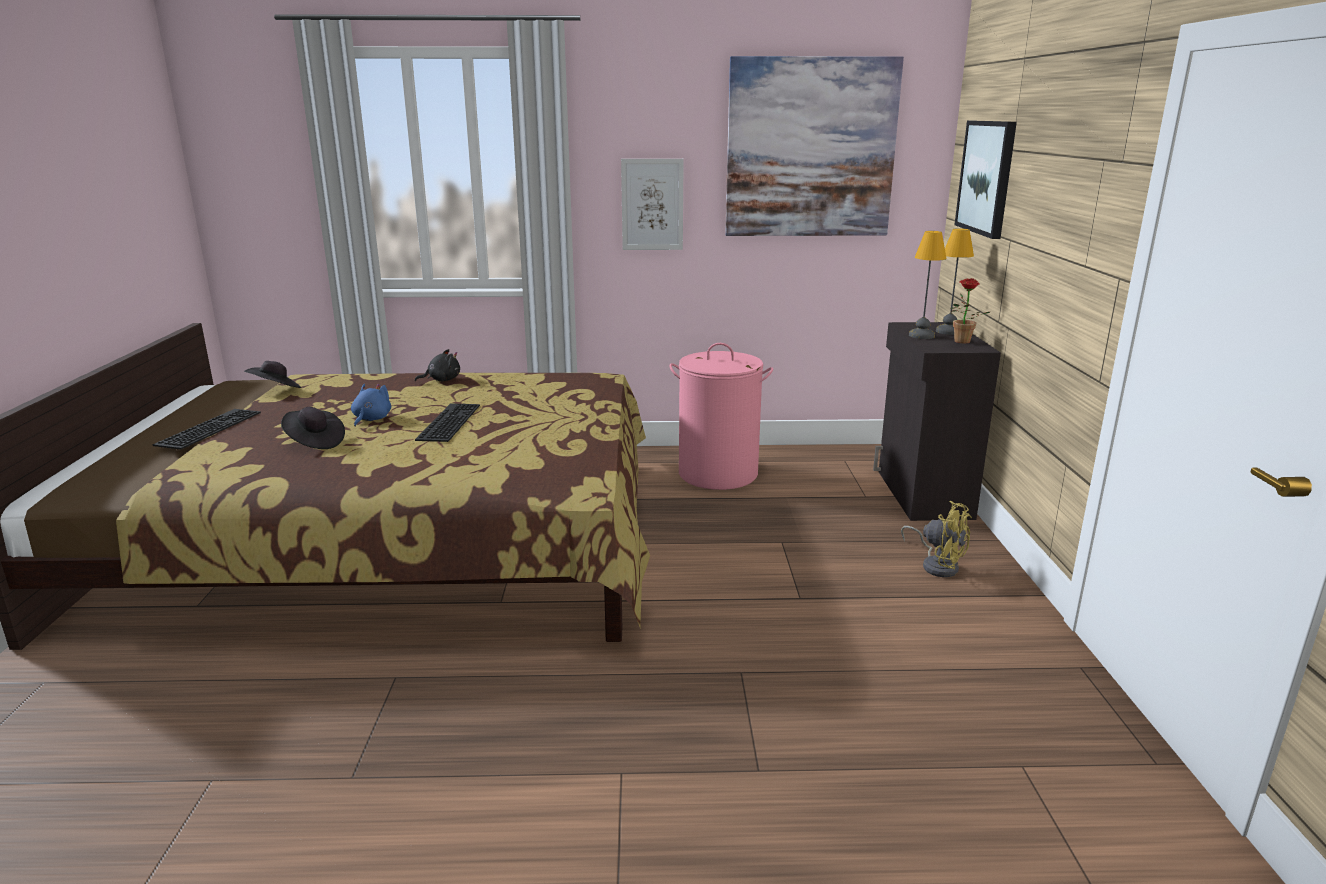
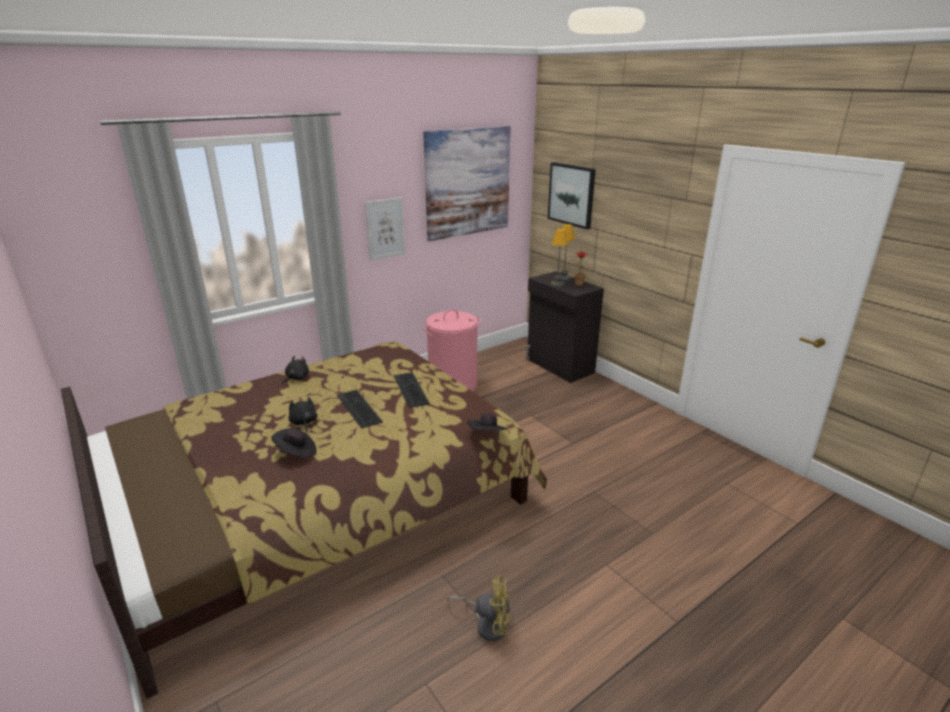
camera: 35 degrees left, 5 degrees up
keyboard [152,409,261,449] -> keyboard moved to [394,372,430,408]
black hat [244,361,301,388] -> black hat moved to [467,413,508,430]
blue plush toy [351,384,392,427] -> black plush toy [288,397,317,432]
yellow fan [901,501,972,577] -> yellow fan moved to [447,575,510,641]

